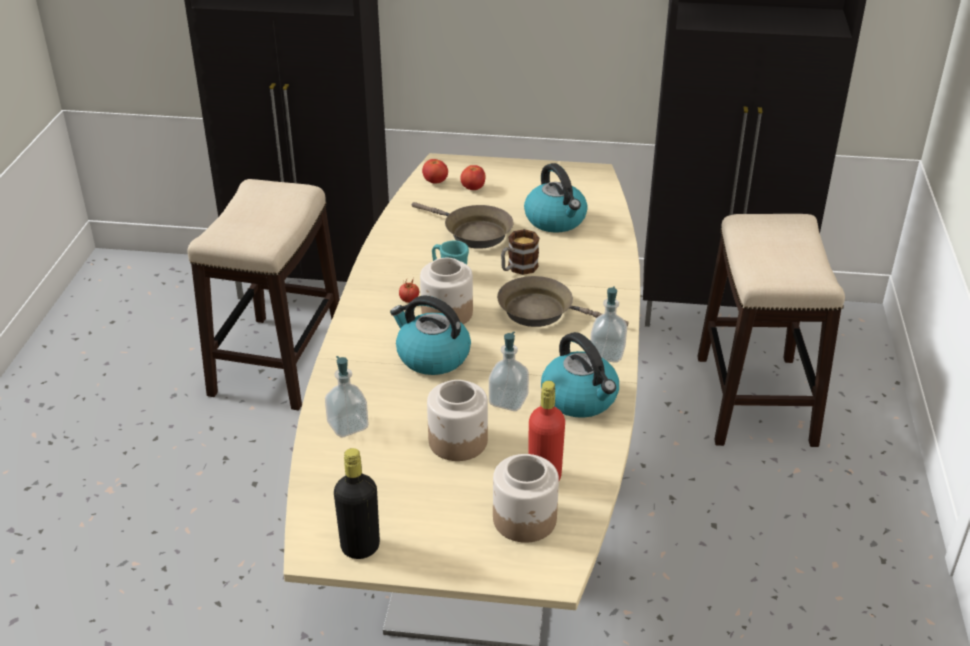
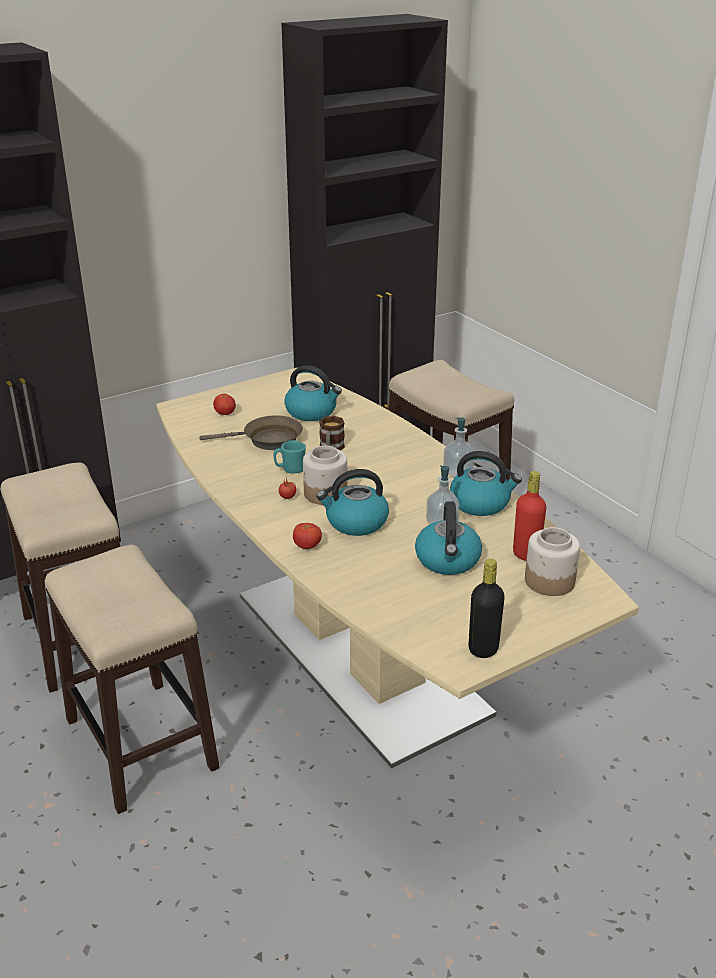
camera: 40 degrees left, 5 degrees down
soap dispenser [325,356,368,438] -> none
tomato [422,159,448,184] -> tomato moved to [293,523,322,549]
jar [427,380,488,461] -> kettle [415,501,482,575]
brown frying pan [497,276,629,327] -> none
none -> stool [45,545,220,814]

